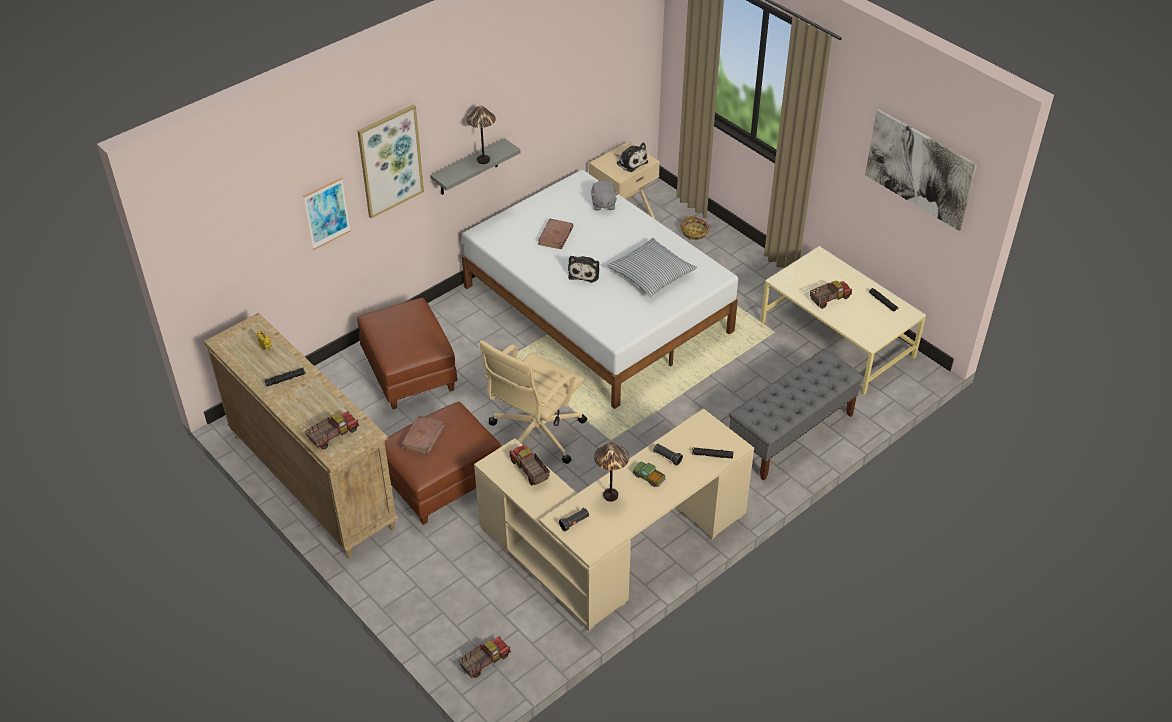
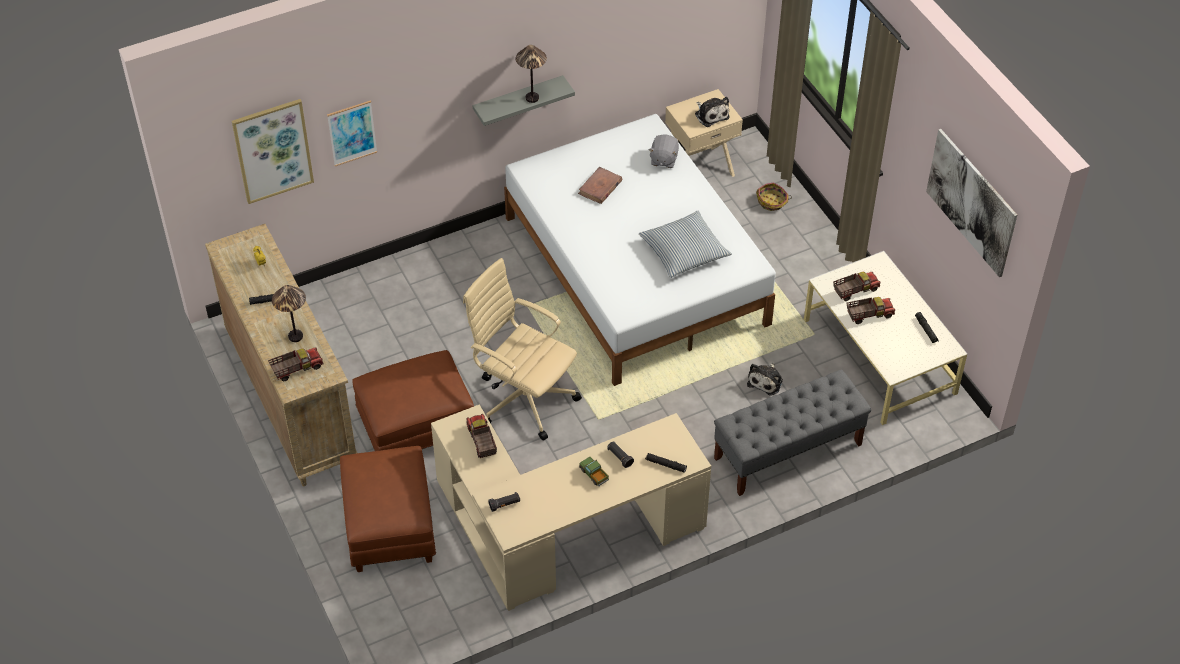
camera: 15 degrees right, 5 degrees up
picture [357,104,424,218] -> picture moved to [232,99,314,204]
brown ottoman [357,298,458,409] -> brown ottoman moved to [340,446,436,572]
brown book [401,415,445,455] -> none
toy truck [458,636,511,678] -> toy truck moved to [833,272,881,301]
beige office chair [479,340,587,464] -> beige office chair turned 75 degrees clockwise [463,258,582,441]
plush toy [568,255,599,283] -> plush toy moved to [747,363,783,396]
table lamp [594,442,629,502] -> table lamp moved to [272,285,306,342]

